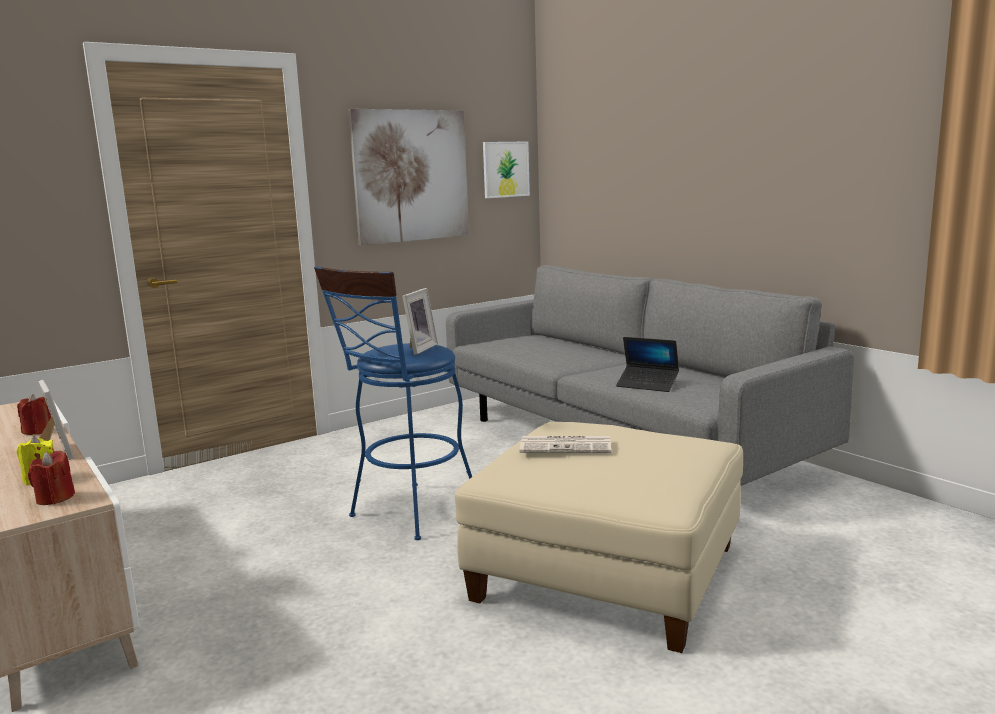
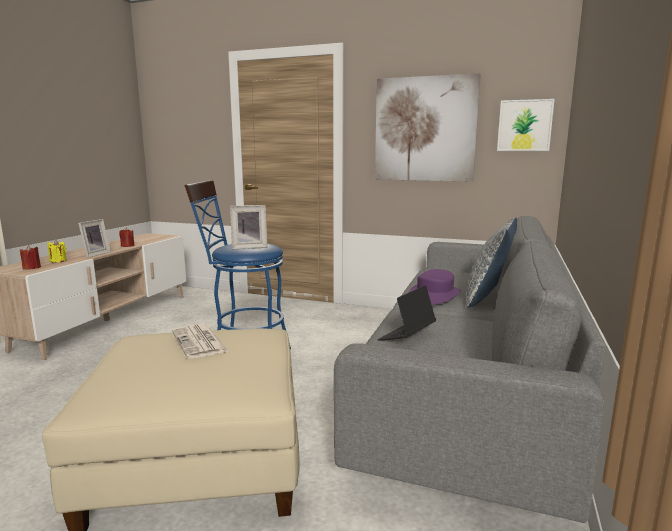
camera: 55 degrees right, 0 degrees up
laptop [616,337,679,392] -> laptop turned 45 degrees clockwise [377,285,436,341]
none -> purple hat [408,269,461,305]
none -> pillow [466,217,517,308]

